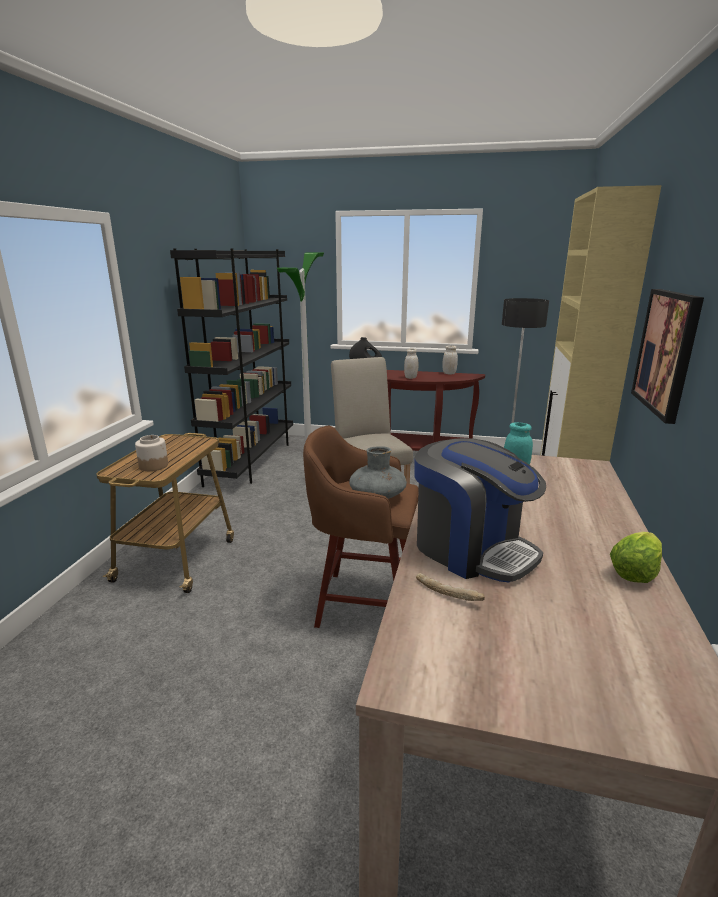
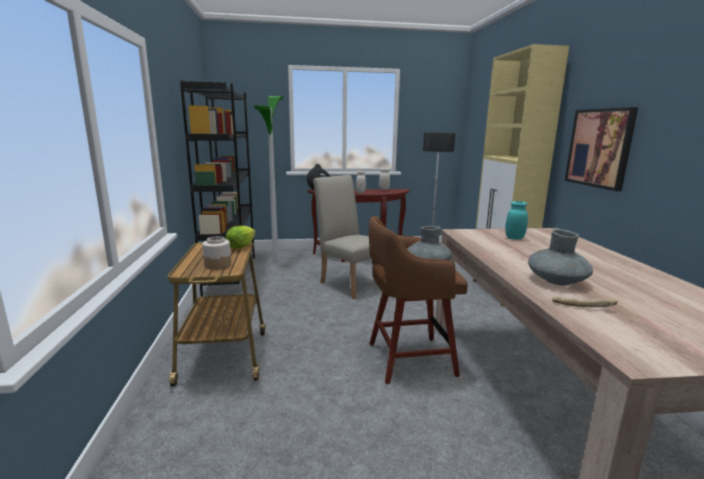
camera: 20 degrees left, 5 degrees down
coffee machine [414,438,546,582] -> grey vase [528,229,593,285]
lettuce [610,532,662,583] -> lettuce moved to [226,226,256,249]

